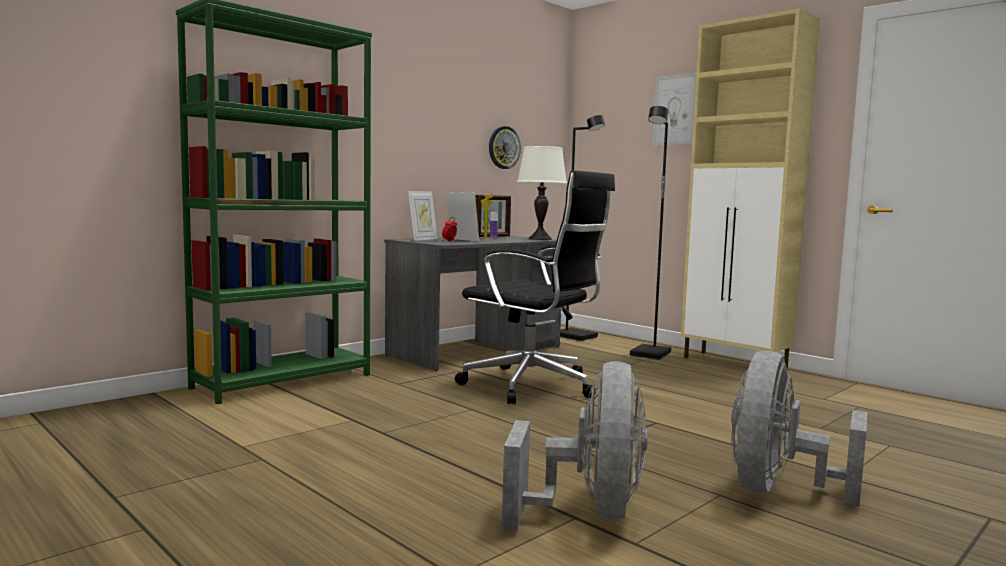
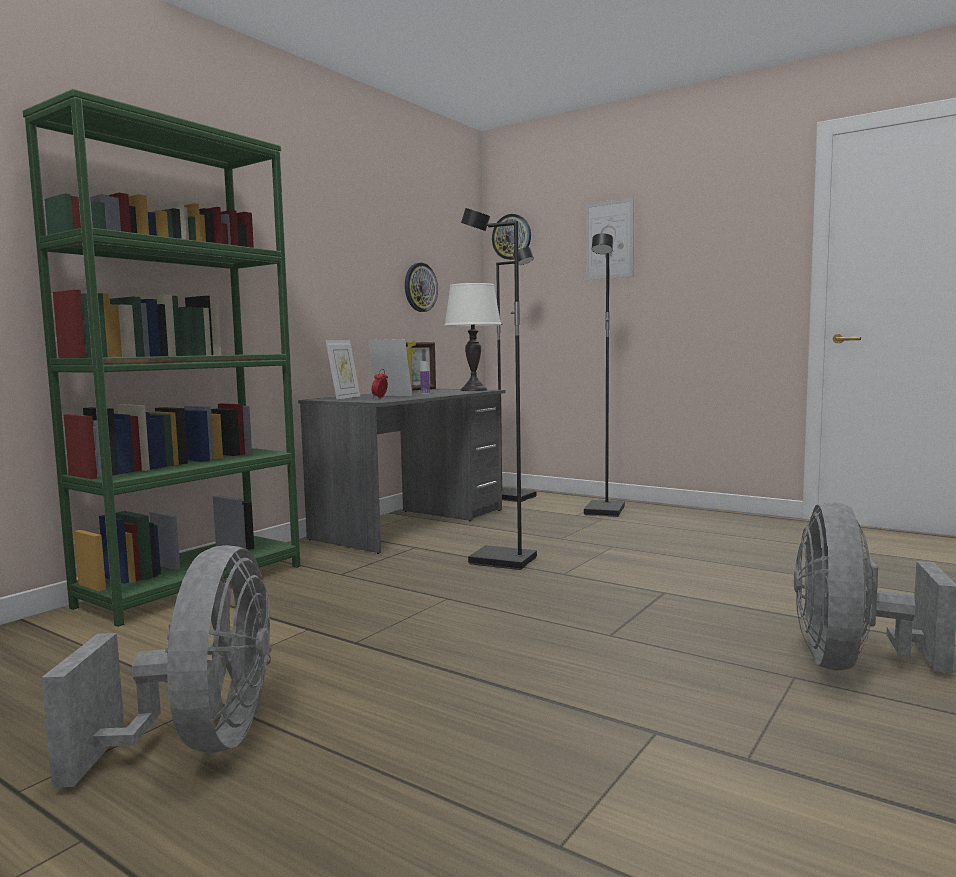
camera: 10 degrees left, 0 degrees up
black office chair [455,170,615,404] -> black floor lamp [461,208,537,570]
grey fan [502,361,648,530] -> grey fan moved to [41,545,271,788]
beige cabinet [681,8,820,369] -> none
none -> wall clock [492,214,531,260]

